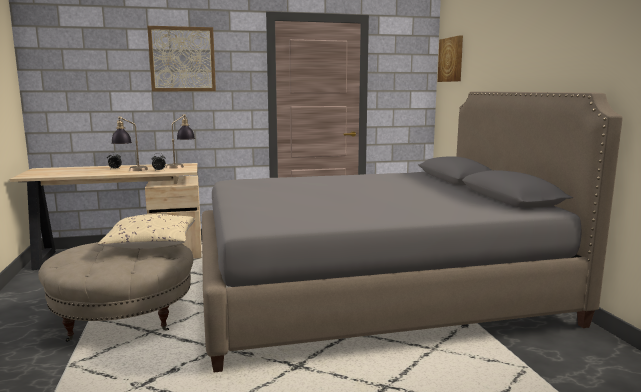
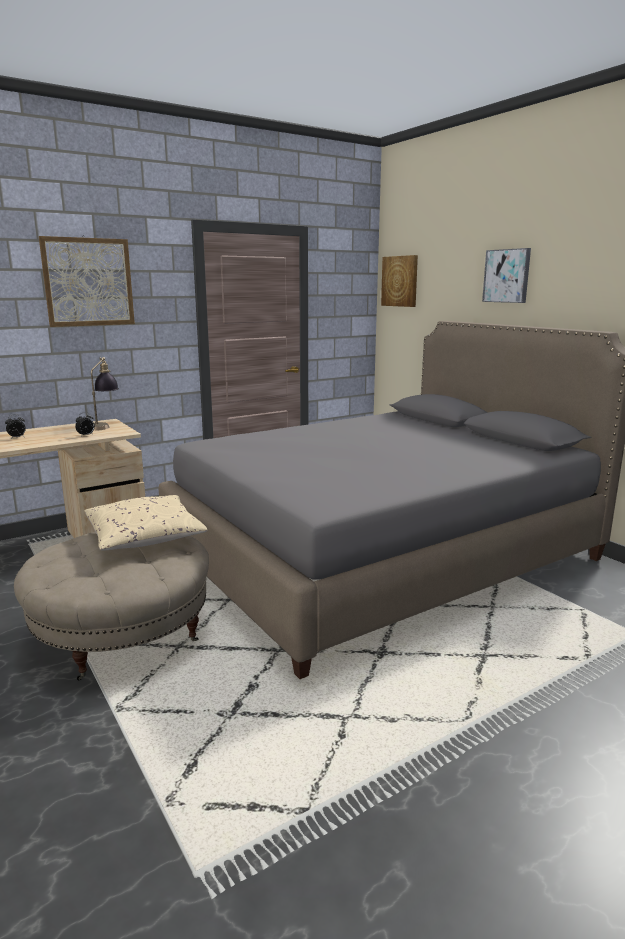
camera: 20 degrees left, 5 degrees up
table lamp [111,116,148,171] -> none
none -> picture [482,248,531,303]

